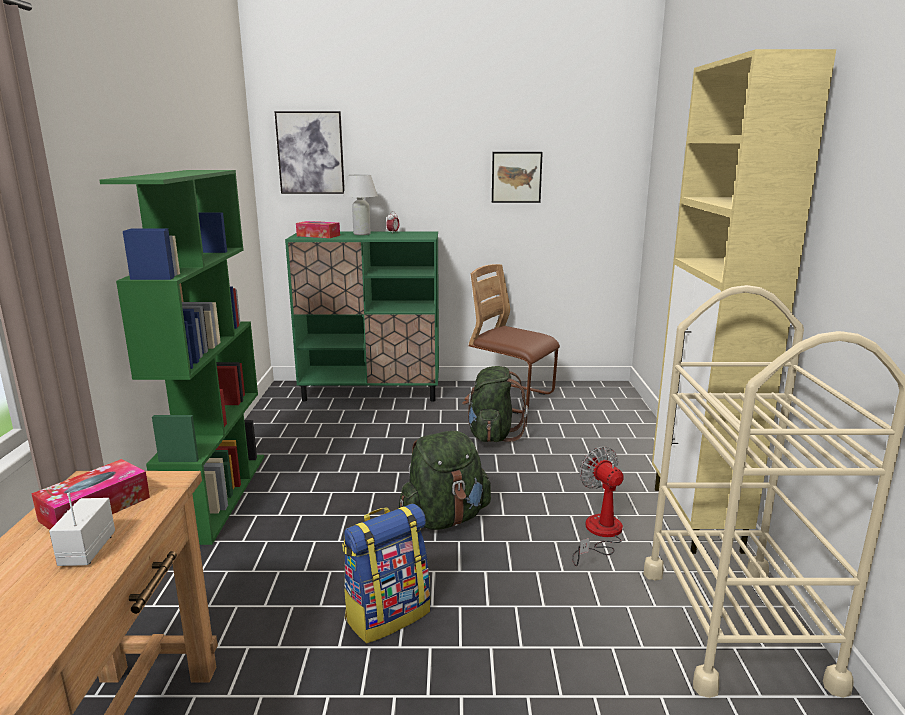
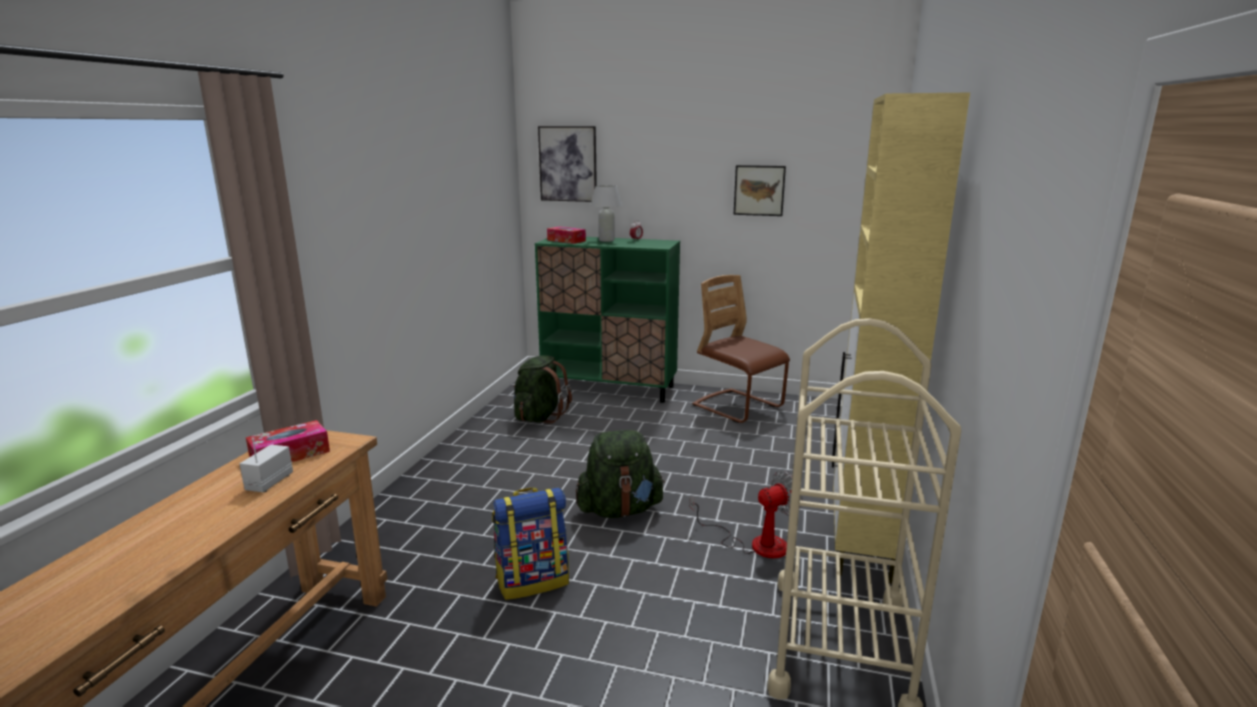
camera: 15 degrees right, 0 degrees up
green bookcase [100,170,264,545] -> none
green backpack [462,366,528,442] -> green backpack moved to [514,355,572,424]
fan [572,446,624,566] -> fan turned 75 degrees clockwise [690,471,803,558]

